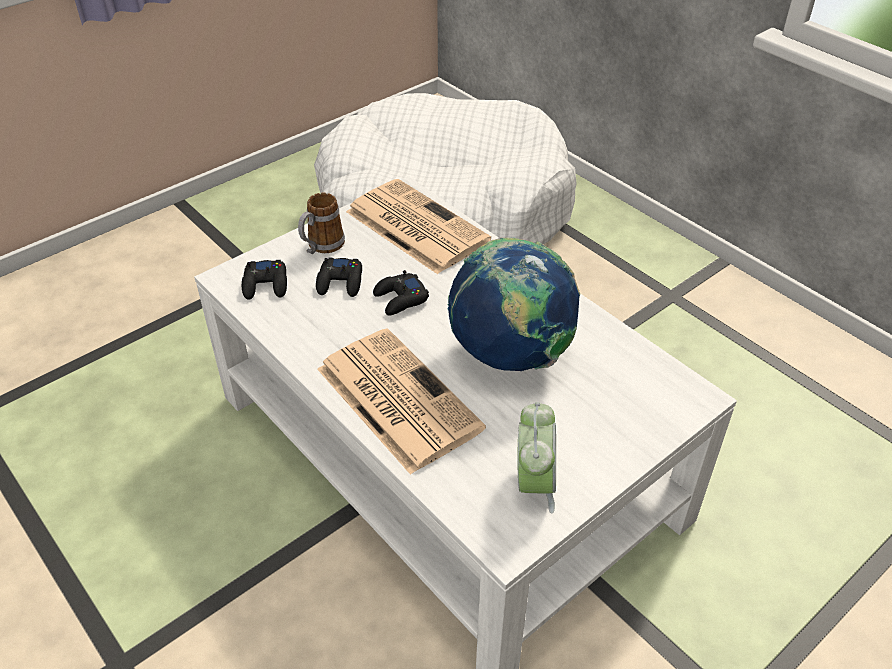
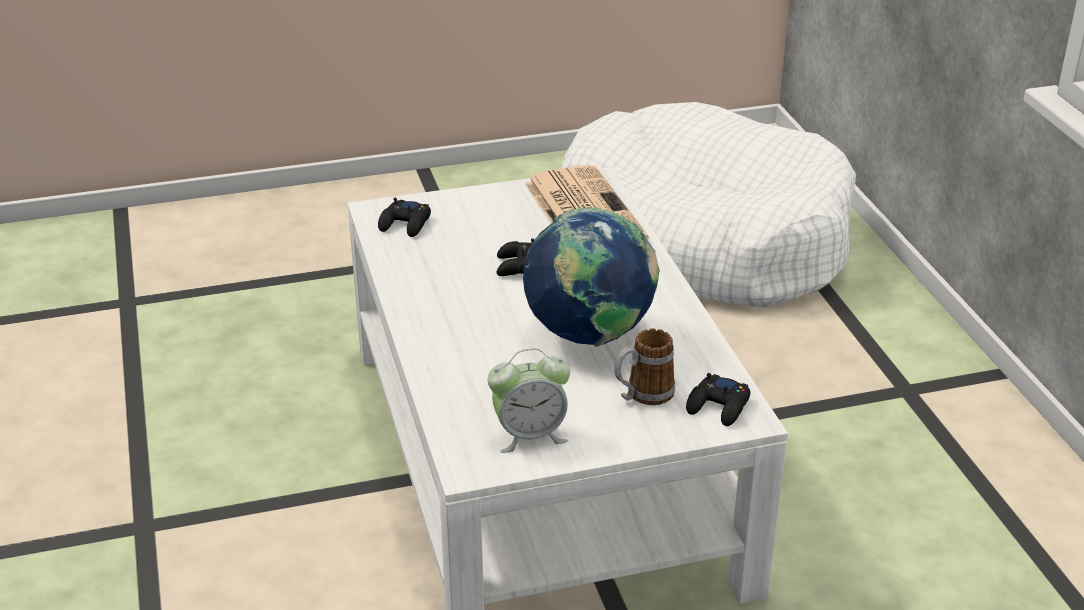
camera: 25 degrees right, 10 degrees down
mug [298,193,345,254] -> mug moved to [614,329,675,405]
black game controller [316,258,362,297] -> black game controller moved to [686,373,750,426]
newspaper [317,328,486,475] -> none
alarm clock [518,402,556,514] -> alarm clock turned 45 degrees clockwise [487,348,570,453]

